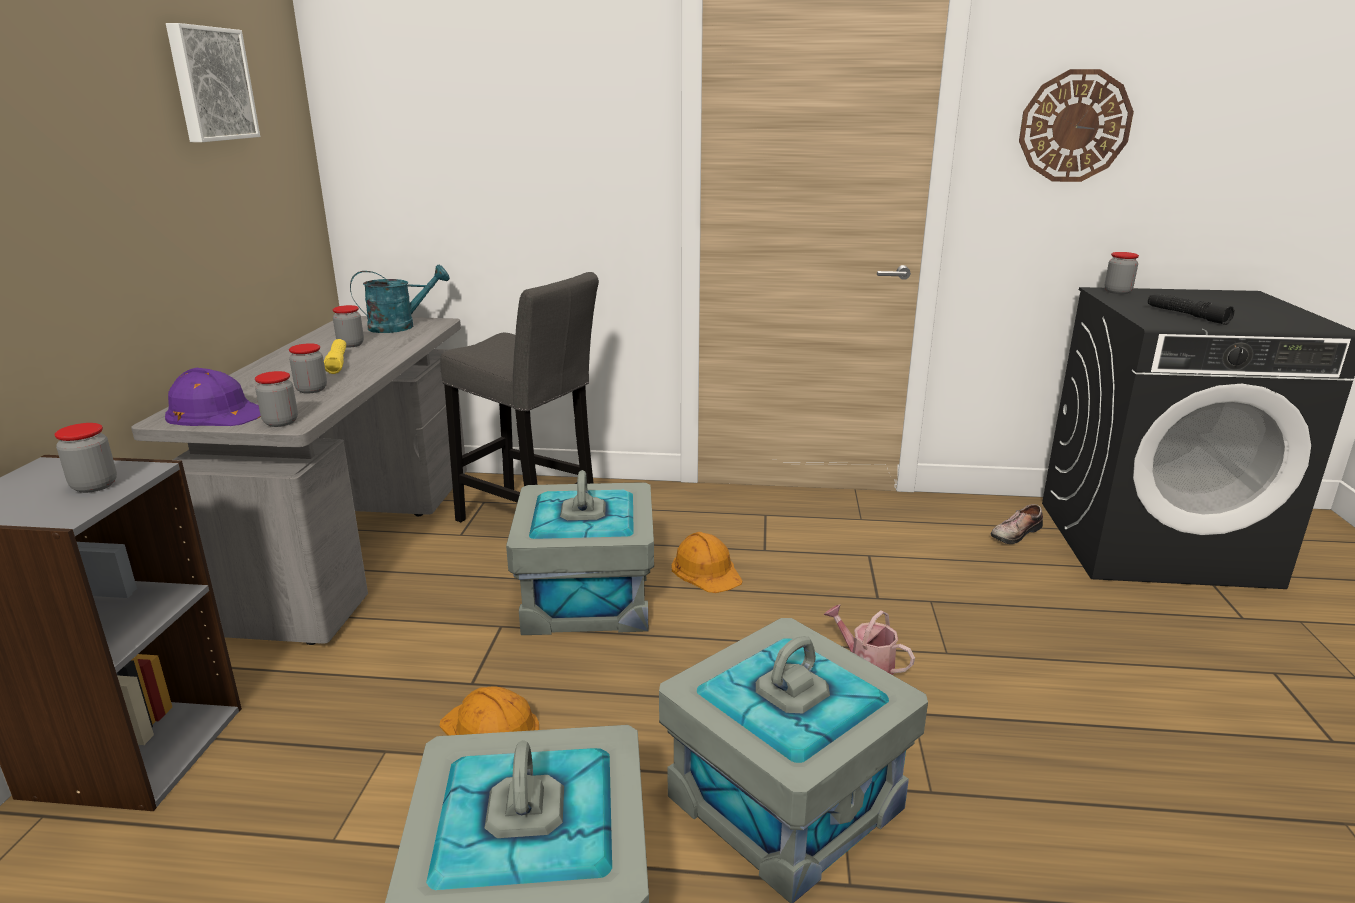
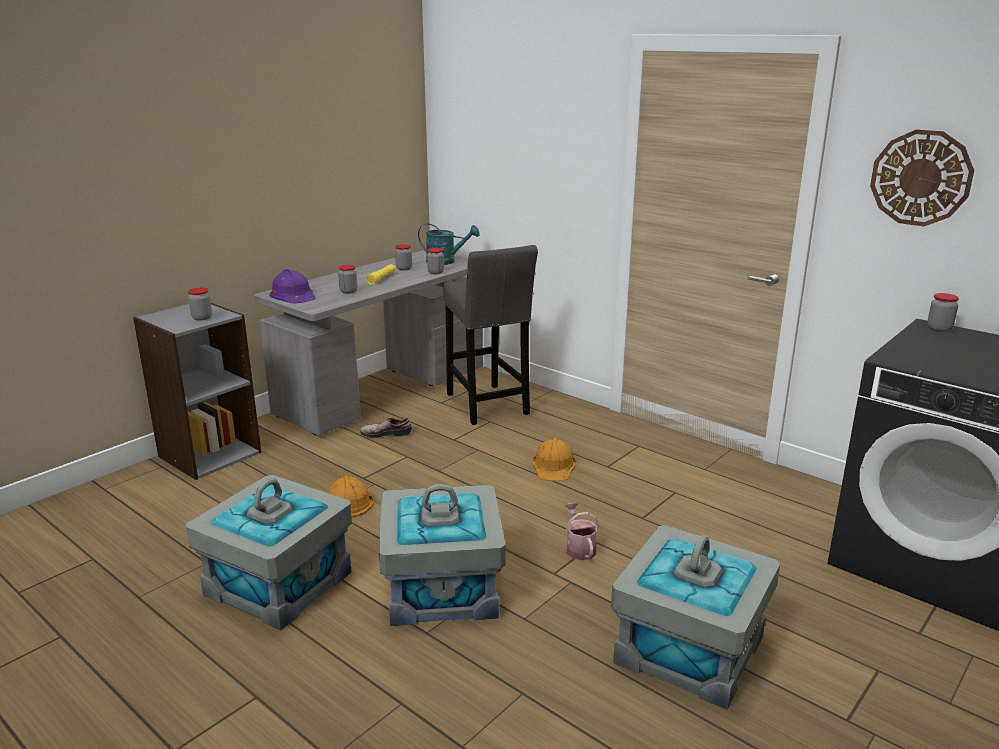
camera: 35 degrees right, 0 degrees up
picture [166,23,260,142] -> none
jar [255,371,298,427] -> jar moved to [427,248,444,274]
grey storage box [506,470,654,635] -> grey storage box moved to [611,525,780,710]
shoe [991,504,1043,544] -> shoe moved to [360,418,412,437]
black flashlight [1148,293,1235,325] -> none

